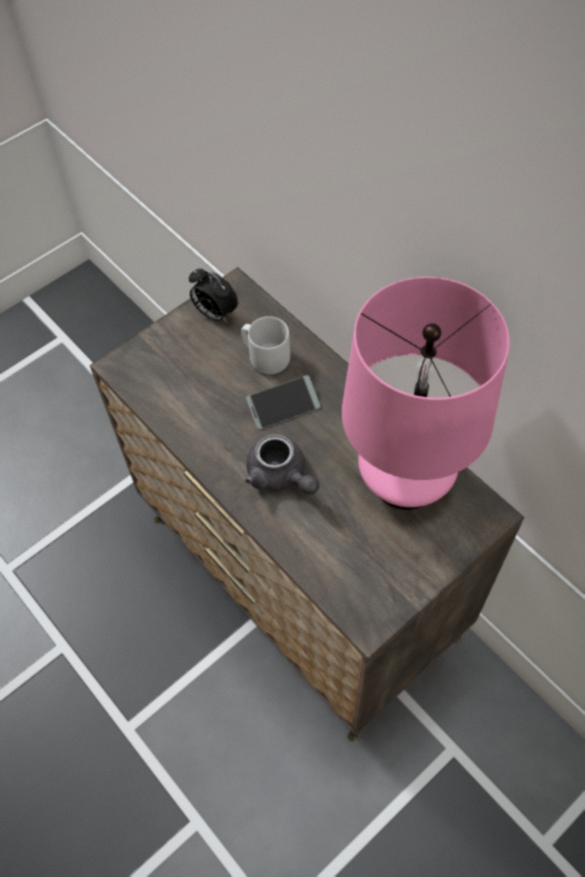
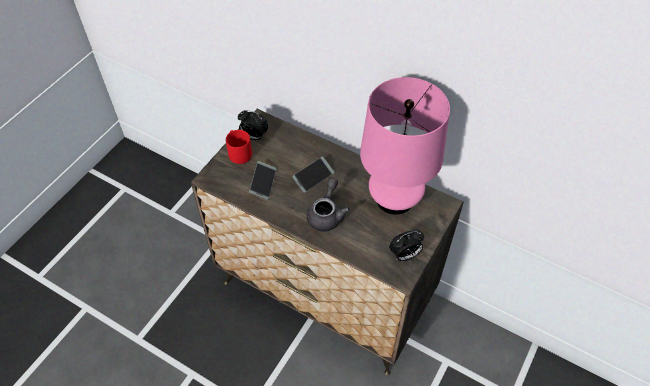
camera: 20 degrees left, 5 degrees down
grey mug [241,316,290,374] -> none
grey teapot [245,434,319,494] -> grey teapot turned 105 degrees counterclockwise [307,178,350,231]
none -> red mug [226,130,252,164]
none -> phone [249,161,276,200]
none -> alarm clock [389,229,424,261]

